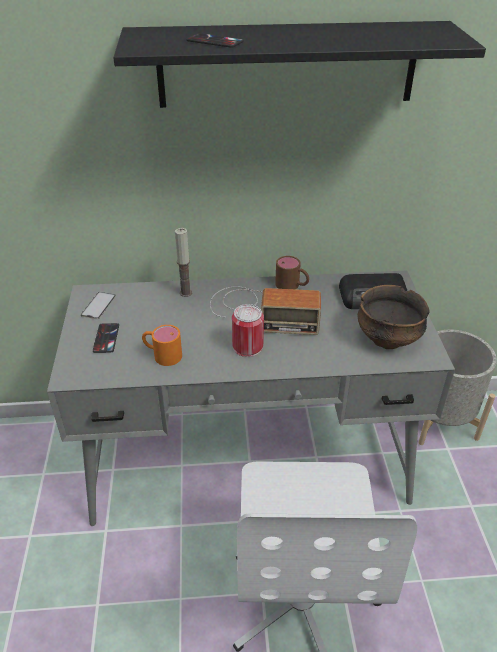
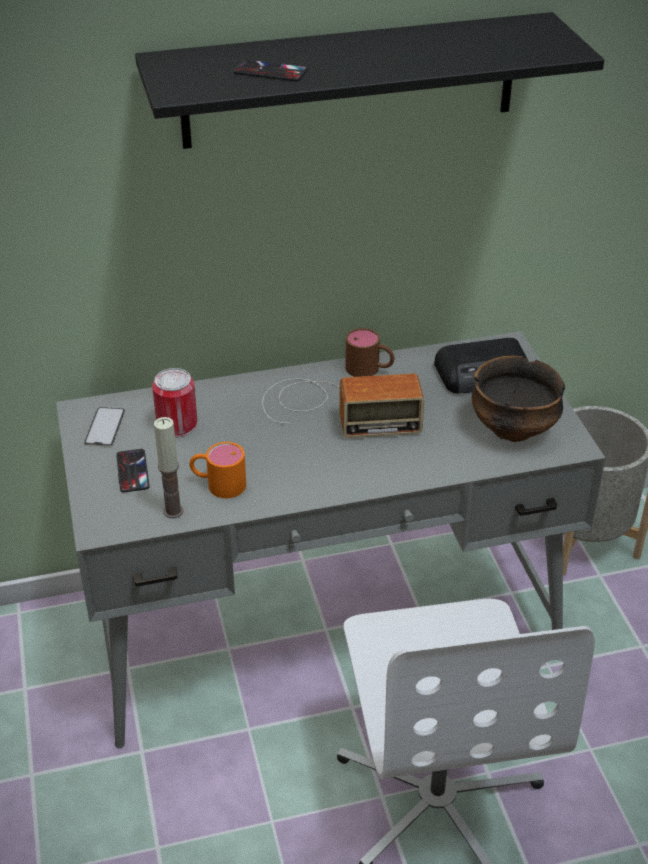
camera: 10 degrees left, 0 degrees up
candle [175,228,192,297] -> candle moved to [154,417,183,518]
can [232,304,264,357] -> can moved to [152,368,197,438]

